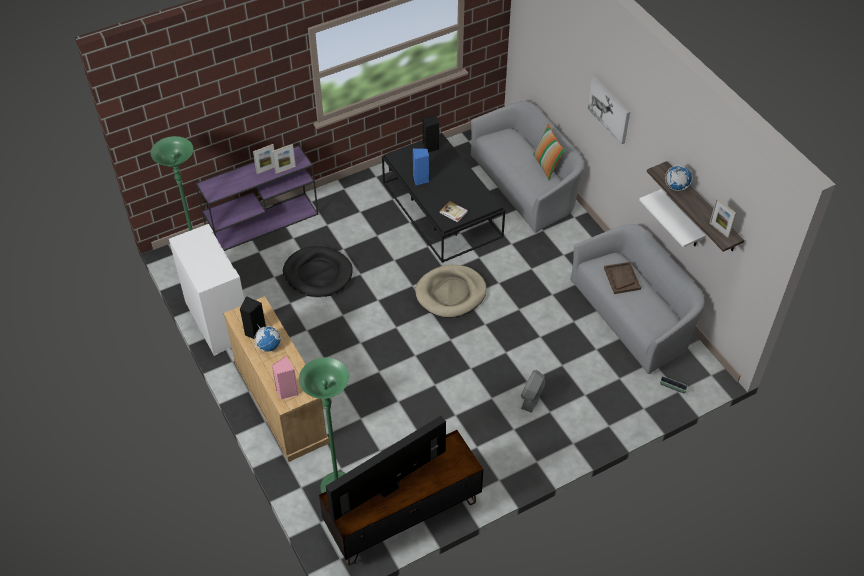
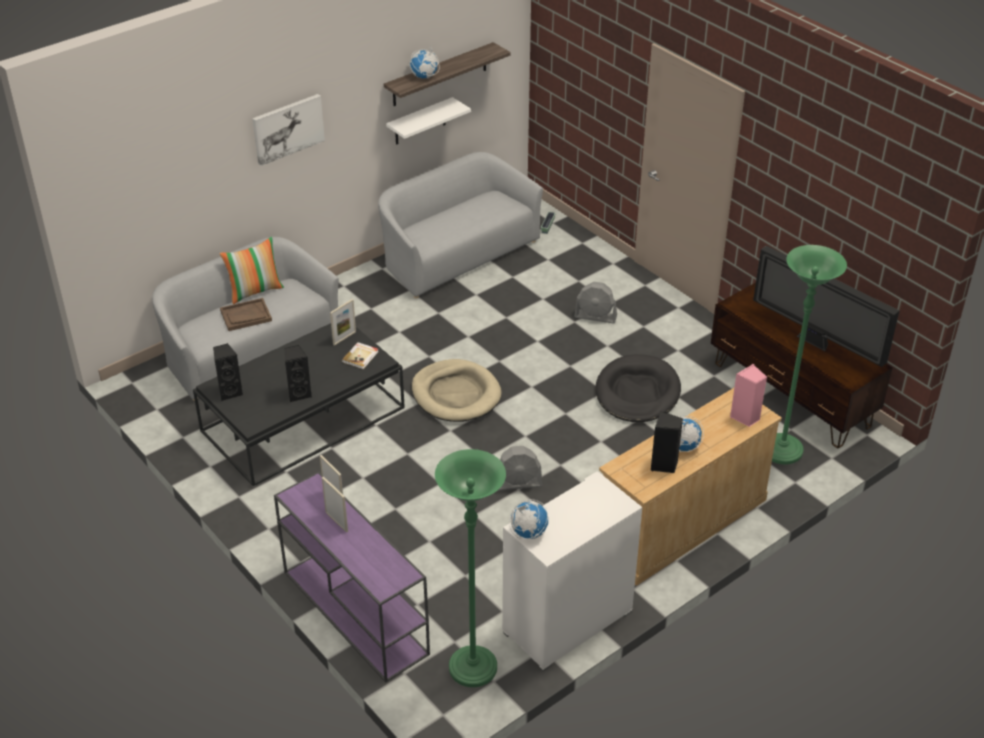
camera: 100 degrees left, 10 degrees down
black dog bed [283,246,353,297] -> black dog bed moved to [595,354,681,422]
blue speaker [413,148,429,185] -> black speaker [284,345,312,403]
brown tray [604,262,641,294] -> brown tray moved to [220,298,272,331]
picture frame [710,198,736,238] -> picture frame moved to [330,299,356,346]
none -> grey fan [498,446,542,491]
none -> globe [509,499,548,539]

